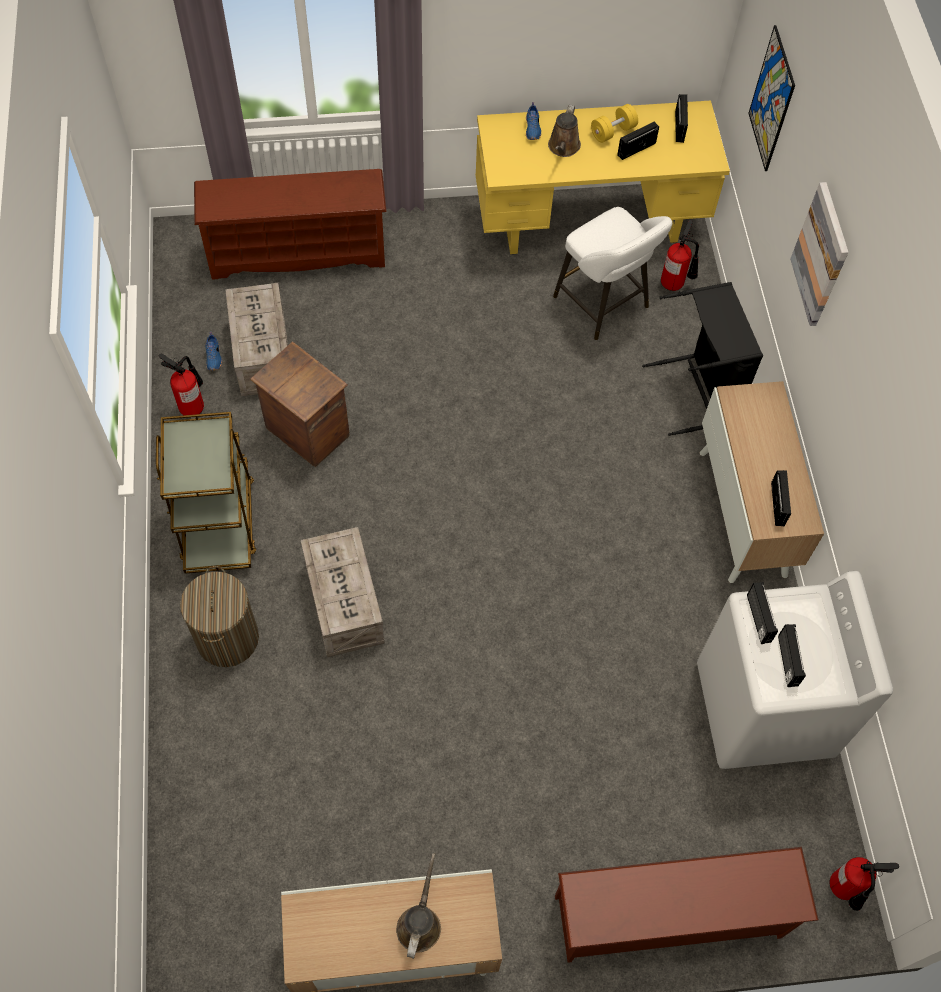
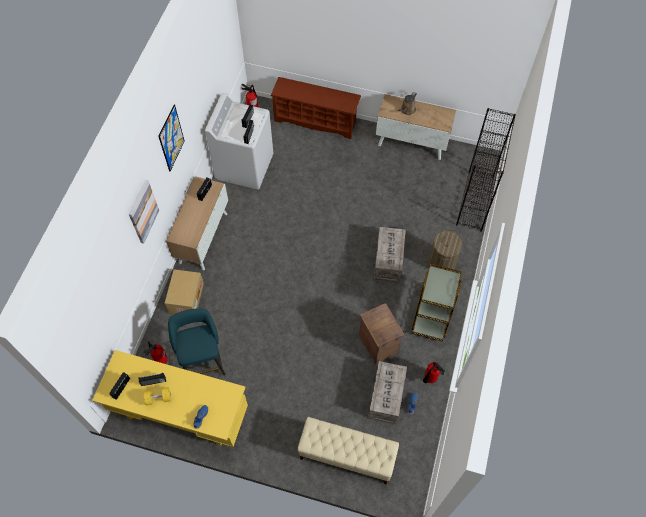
camera: 155 degrees left, 0 degrees up
brown shoe rack [194,169,387,280] -> beige bench [298,417,399,485]
brown watering can [548,105,581,157] -> none
white stool [553,207,672,340] -> turquoise stool [168,308,225,376]
black laundry basket [642,282,763,436] -> cardboard box [165,269,204,314]
picture [748,25,795,171] -> picture moved to [158,105,184,171]
none -> black bookcase [456,108,516,232]

